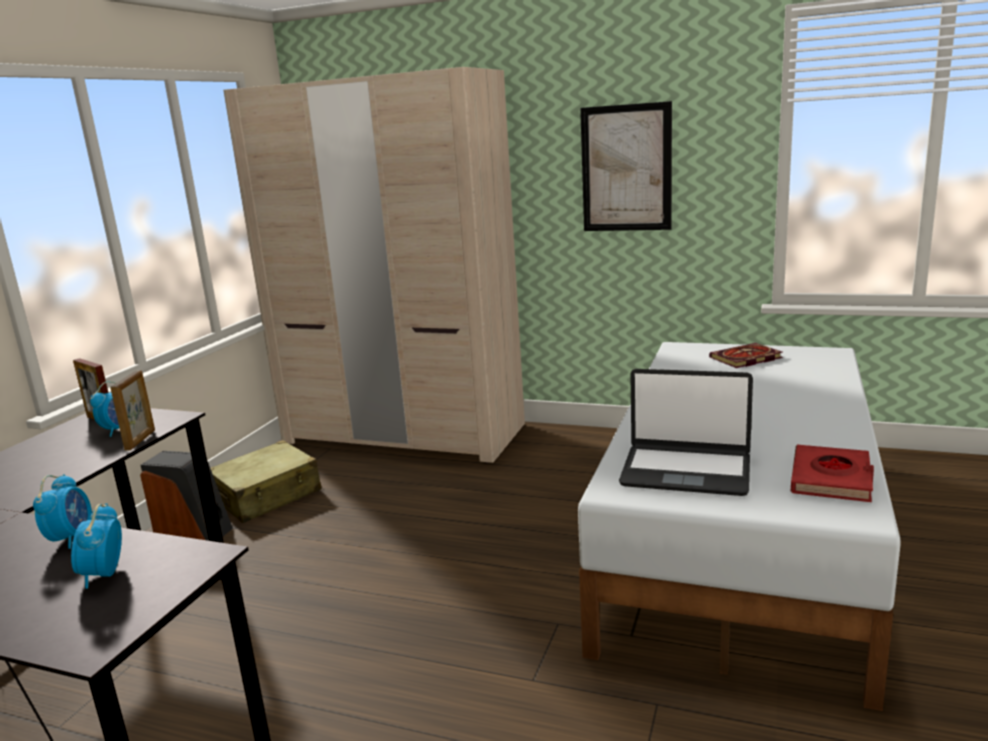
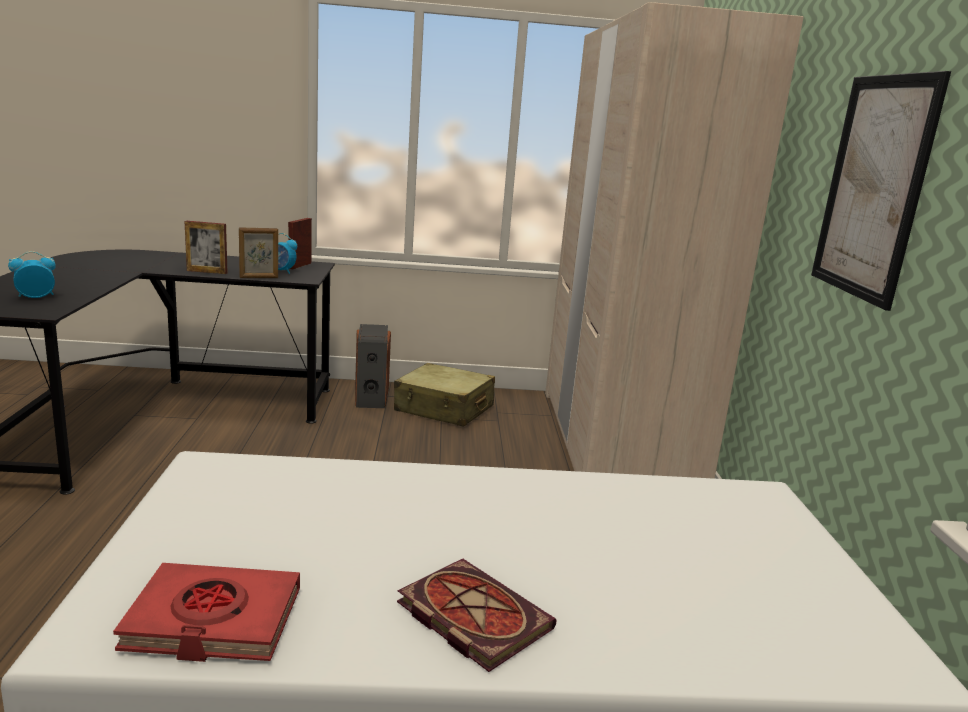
camera: 65 degrees right, 0 degrees up
alarm clock [33,474,92,549] -> none
laptop [619,369,753,496] -> none
book [709,343,783,368] -> book moved to [397,559,557,672]
none -> picture frame [185,221,228,274]

